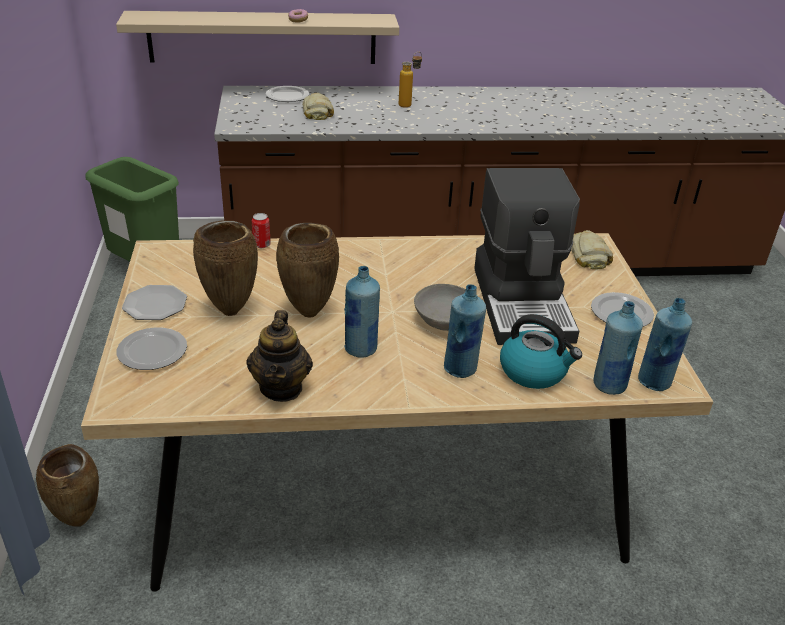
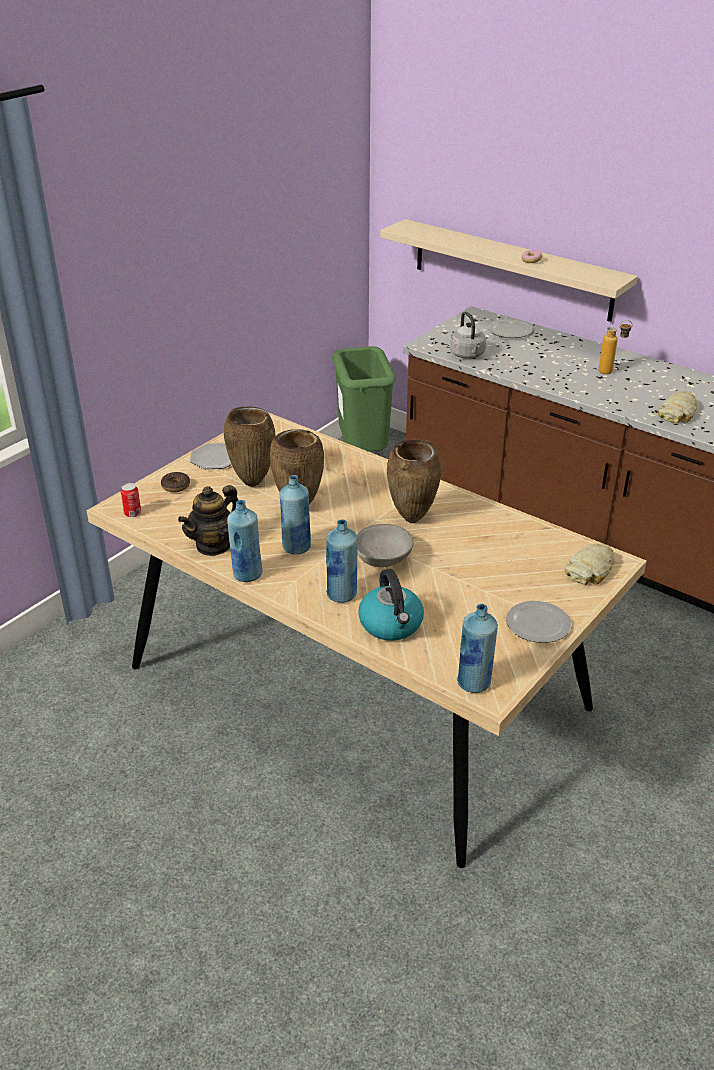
camera: 45 degrees right, 0 degrees up
brown vase [36,444,99,527] -> brown vase moved to [387,439,441,523]
plate [116,327,187,370] -> donut [161,472,190,492]
can [252,213,271,248] -> can moved to [121,483,141,517]
bread [303,93,334,120] -> bread moved to [658,391,697,423]
coffee machine [474,168,580,345] -> none
blue bottle [593,301,643,395] -> blue bottle moved to [227,500,263,582]
none -> grey kettle [450,311,486,359]

